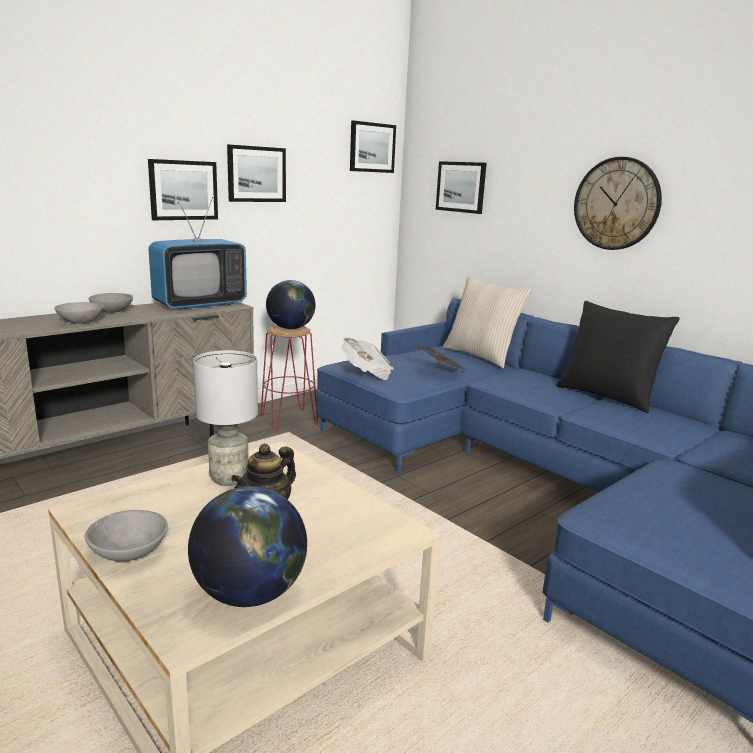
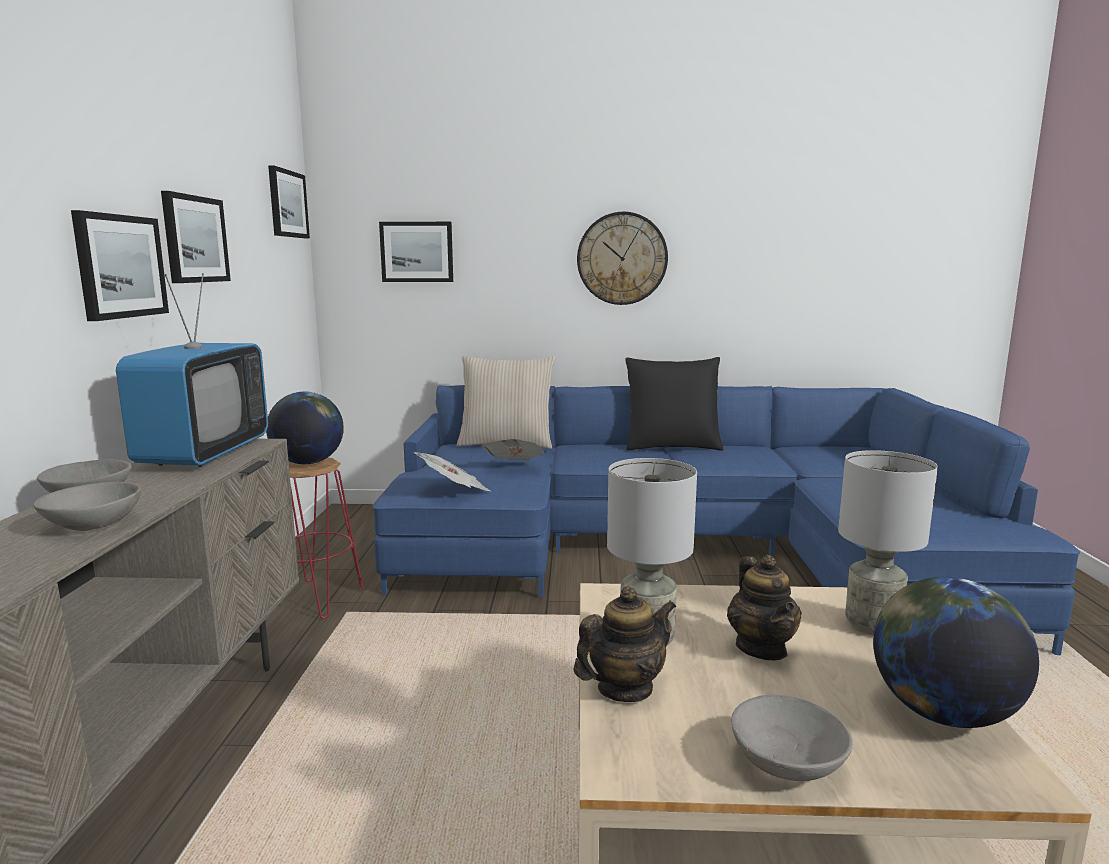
camera: 45 degrees left, 5 degrees down
none -> teapot [574,586,676,702]
none -> grey table lamp [838,450,938,636]

